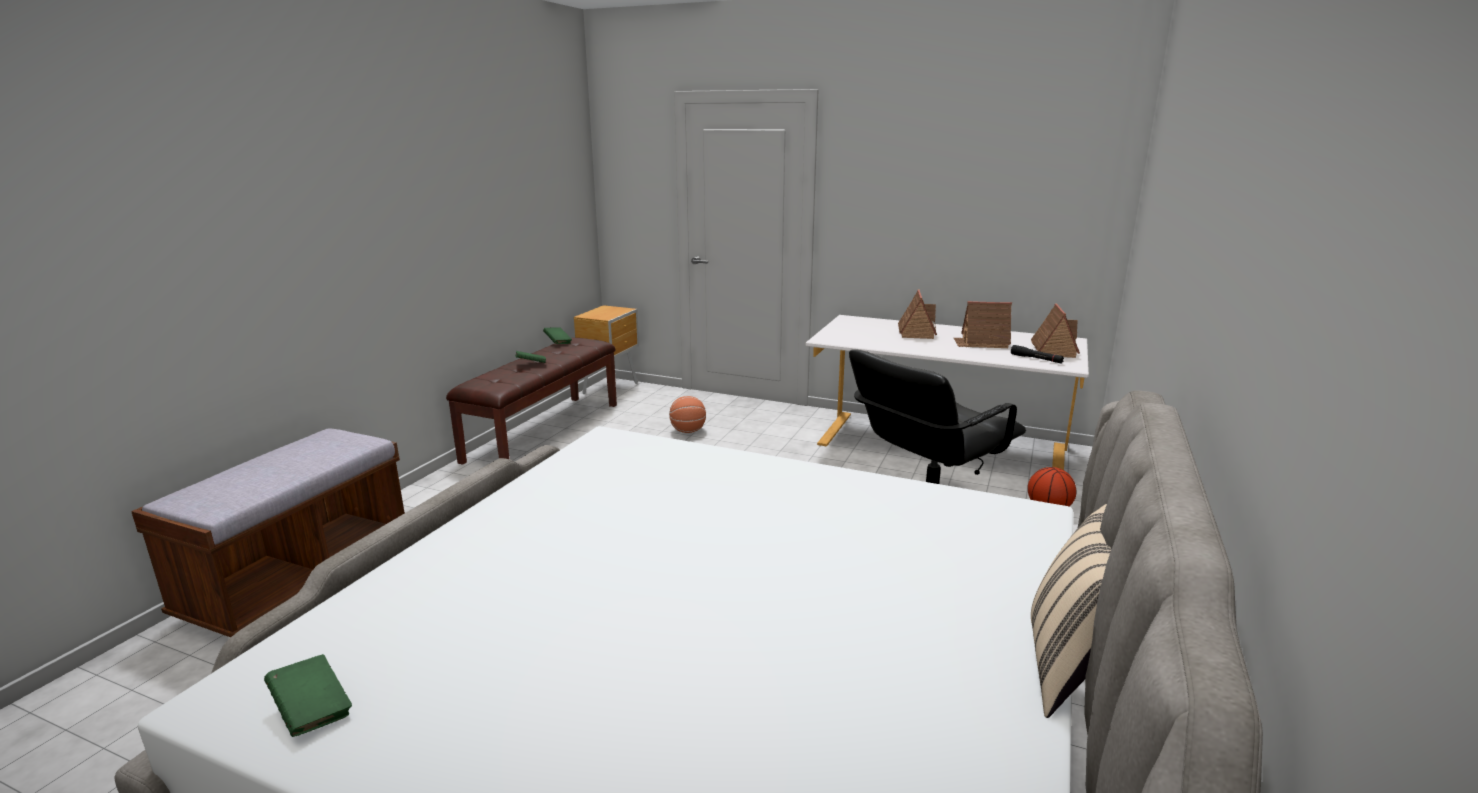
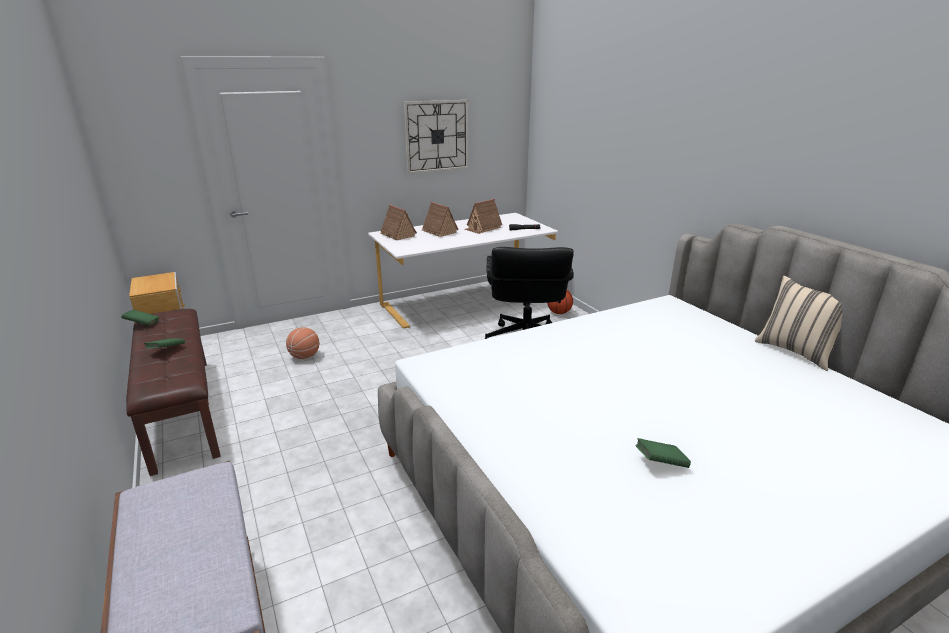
camera: 50 degrees left, 5 degrees up
green book [264,654,352,737] -> green book moved to [636,438,691,468]
toy house [1031,304,1080,358] -> toy house moved to [380,205,417,240]
none -> wall clock [404,100,469,174]

